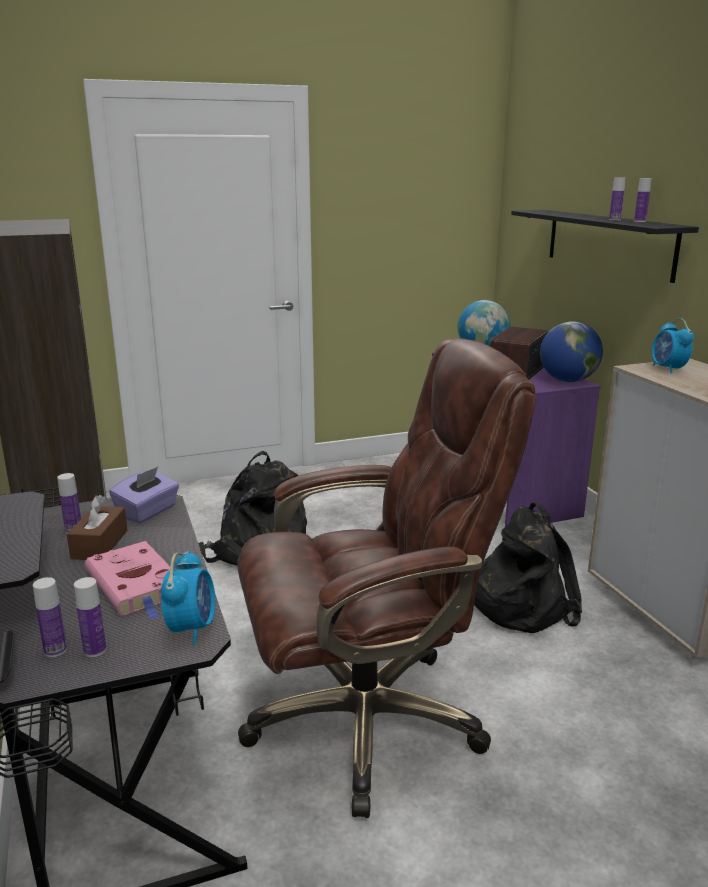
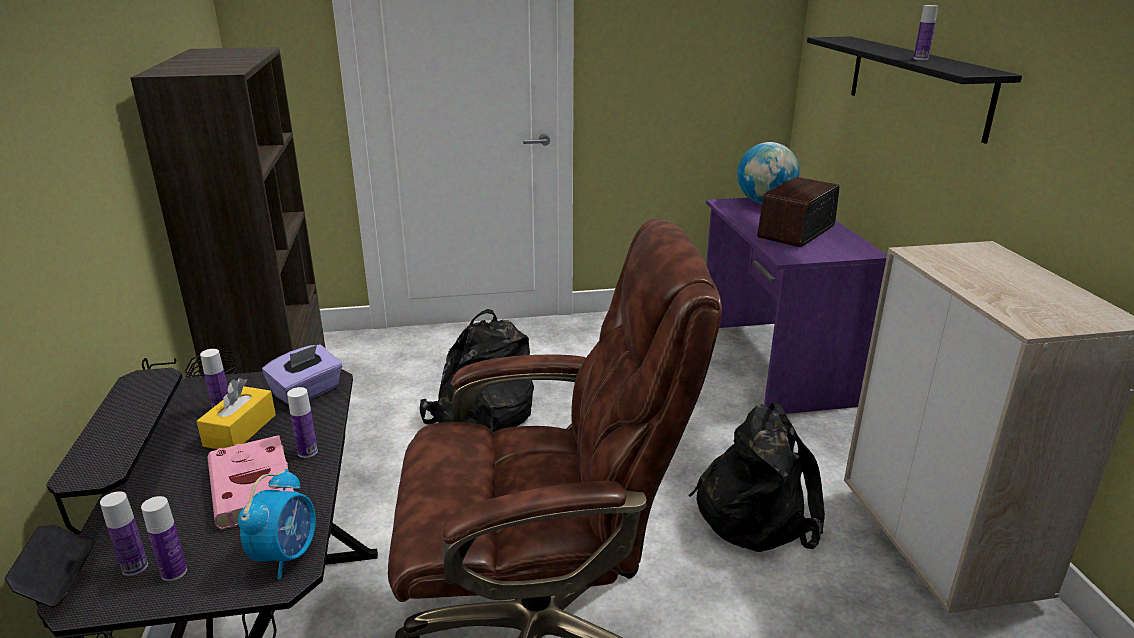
camera: 10 degrees right, 5 degrees up
brown tissue box [67,495,127,560] -> yellow tissue box [197,378,276,449]
globe [540,321,603,382] -> none
bottle [634,178,652,222] -> bottle moved to [287,387,318,458]
alarm clock [652,318,694,373] -> none

